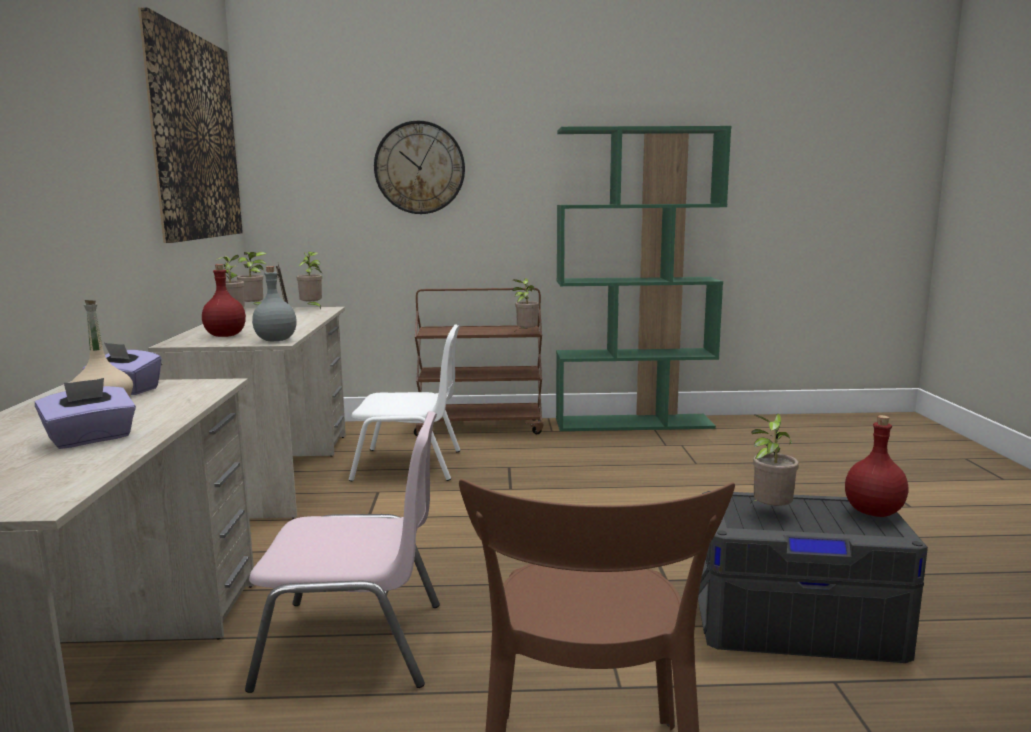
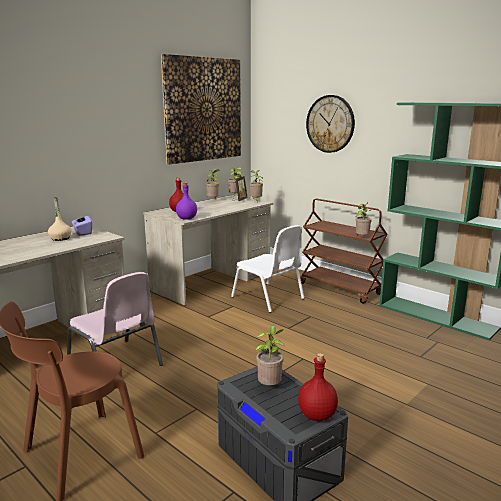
camera: 45 degrees right, 5 degrees up
purple tissue box [35,378,136,449] -> none
grey bottle [252,266,297,341] -> purple bottle [176,182,197,220]

